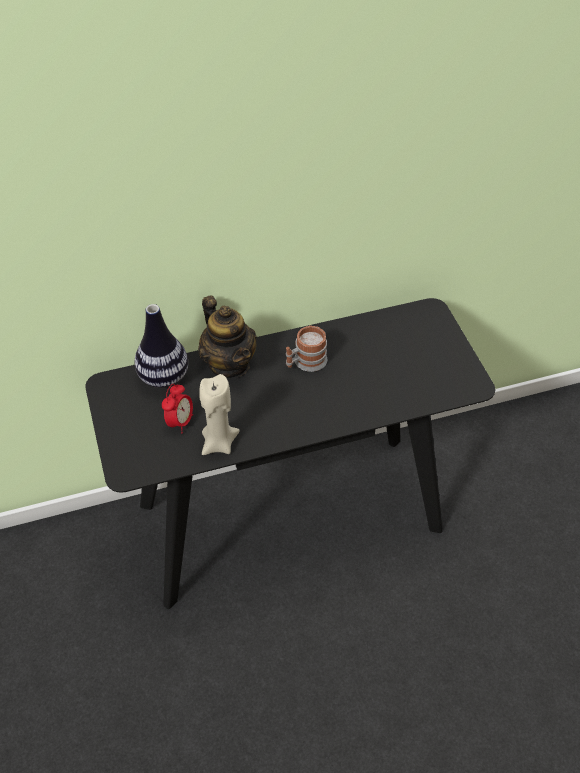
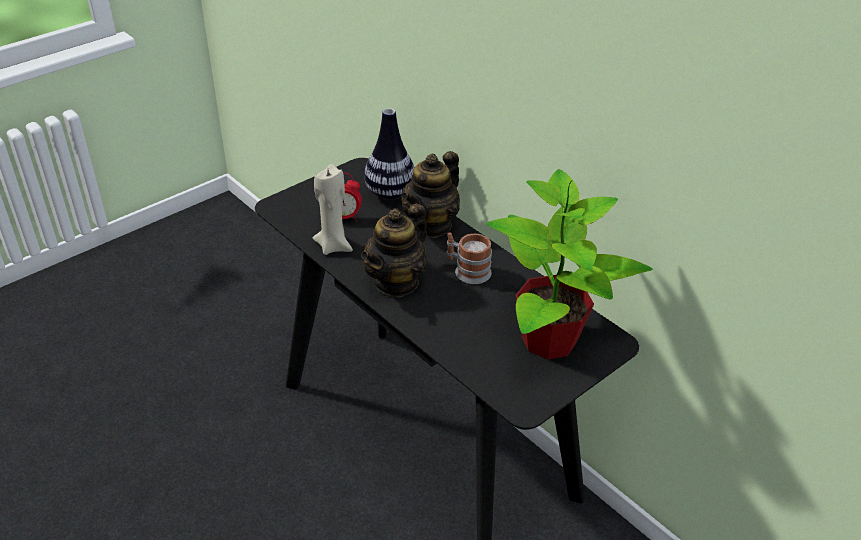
camera: 65 degrees right, 10 degrees down
none -> teapot [361,204,427,298]
none -> potted plant [486,169,652,359]

